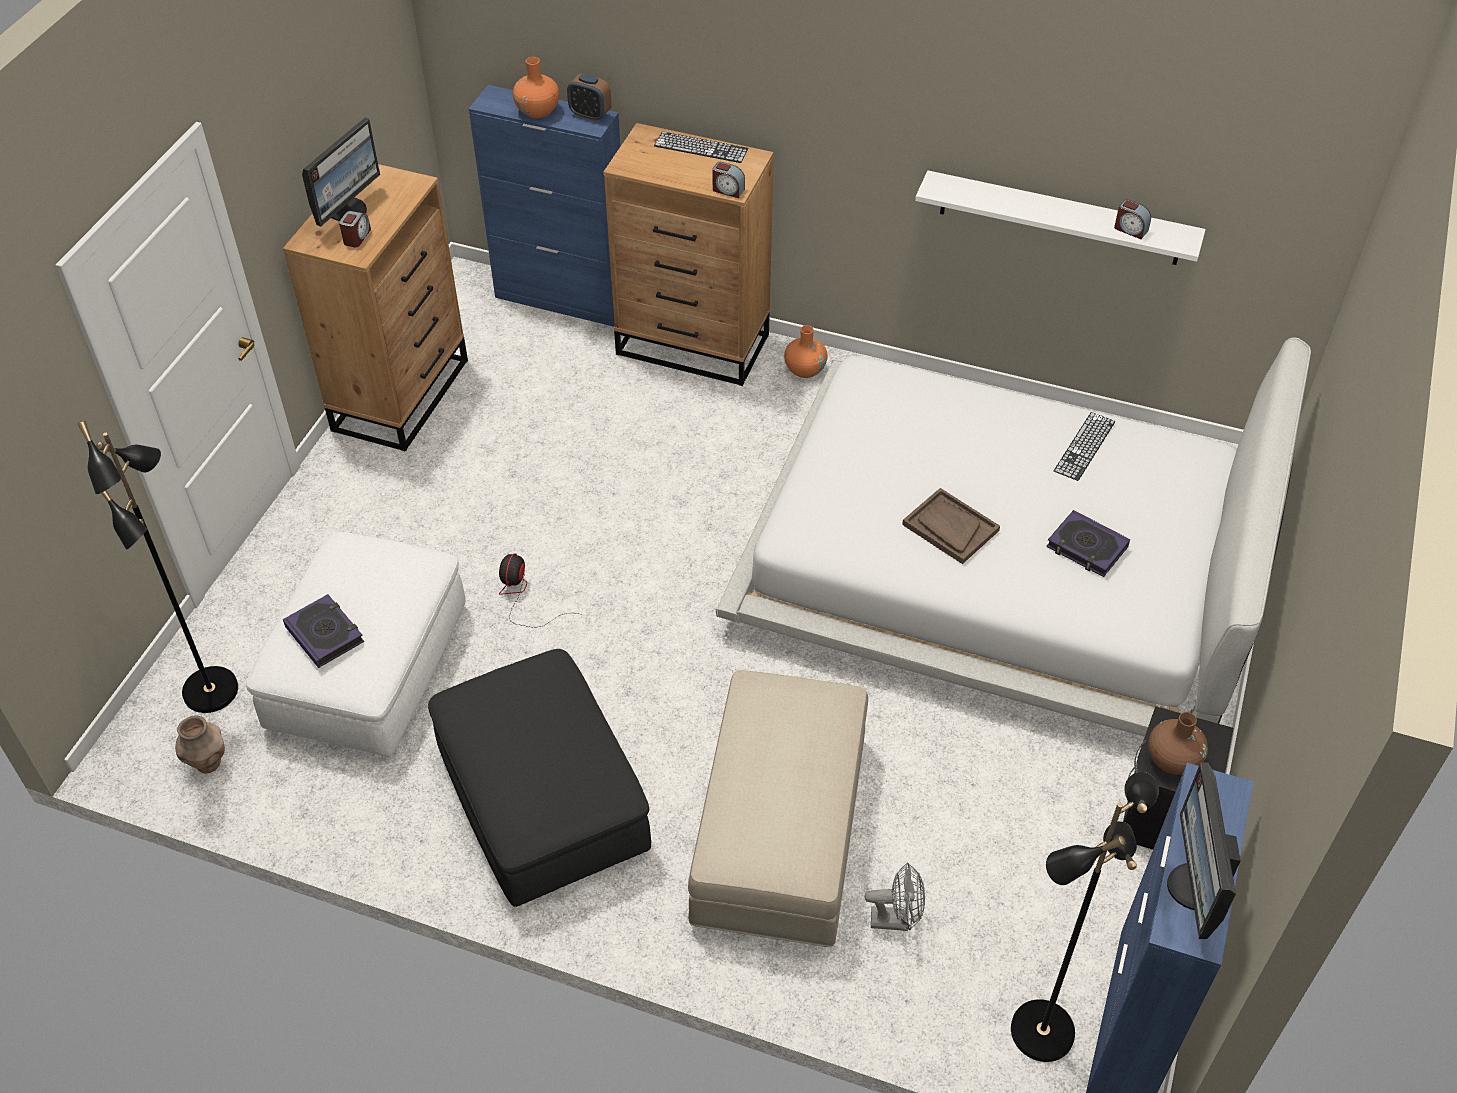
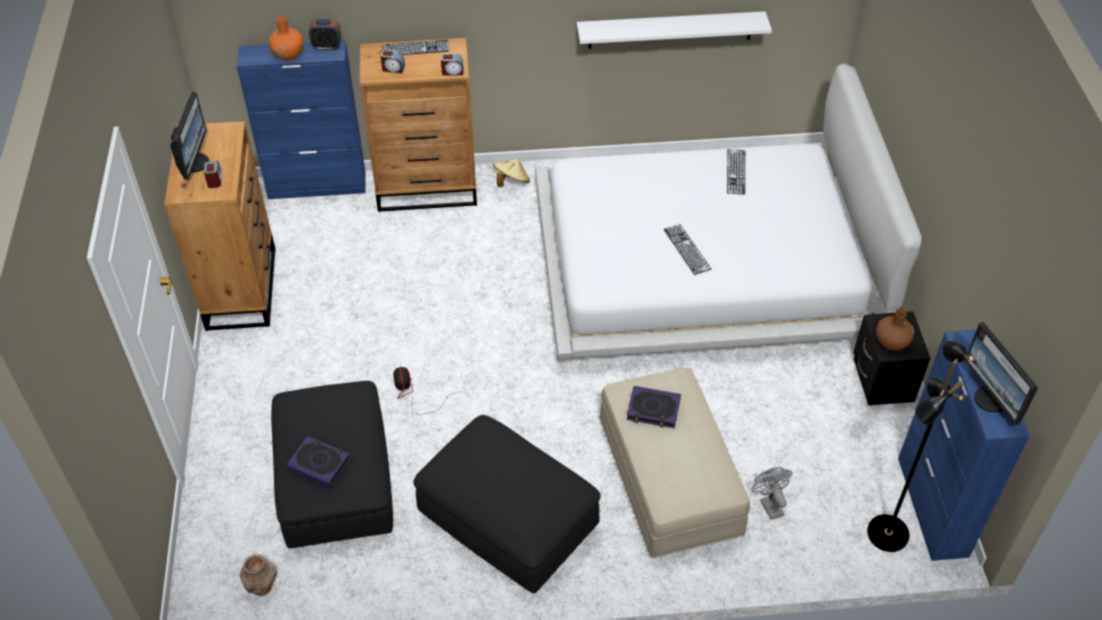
camera: 25 degrees left, 0 degrees up
black floor lamp [78,421,238,713] -> none
white ottoman [246,532,466,757] -> black ottoman [271,381,393,548]
orange vase [784,325,828,378] -> beige hat [493,159,530,187]
grey fan [865,862,925,931] -> grey fan turned 90 degrees counterclockwise [752,467,792,520]
brown tray [902,488,1000,564] -> keyboard [664,224,711,275]
book [1046,510,1130,577] -> book moved to [627,386,681,428]
alarm clock [1114,199,1151,239] -> alarm clock moved to [380,50,405,73]

